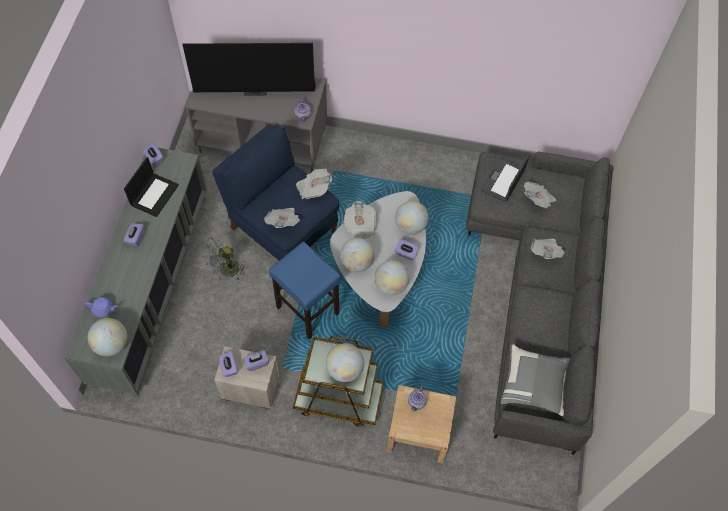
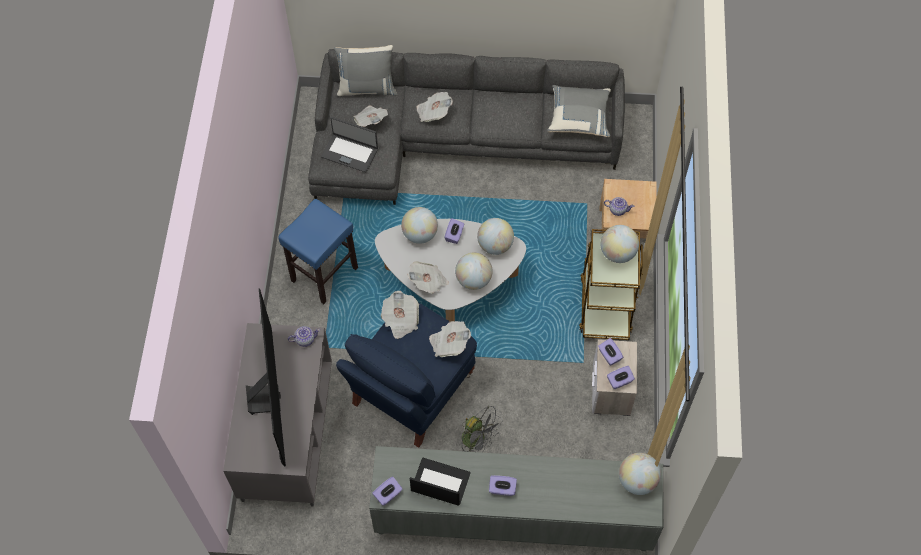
camera: 95 degrees left, 0 degrees up
purple teapot [85,297,118,318] -> none
blue stool [269,242,340,340] -> blue stool moved to [278,199,358,304]
none -> grey pillow [334,45,398,97]

